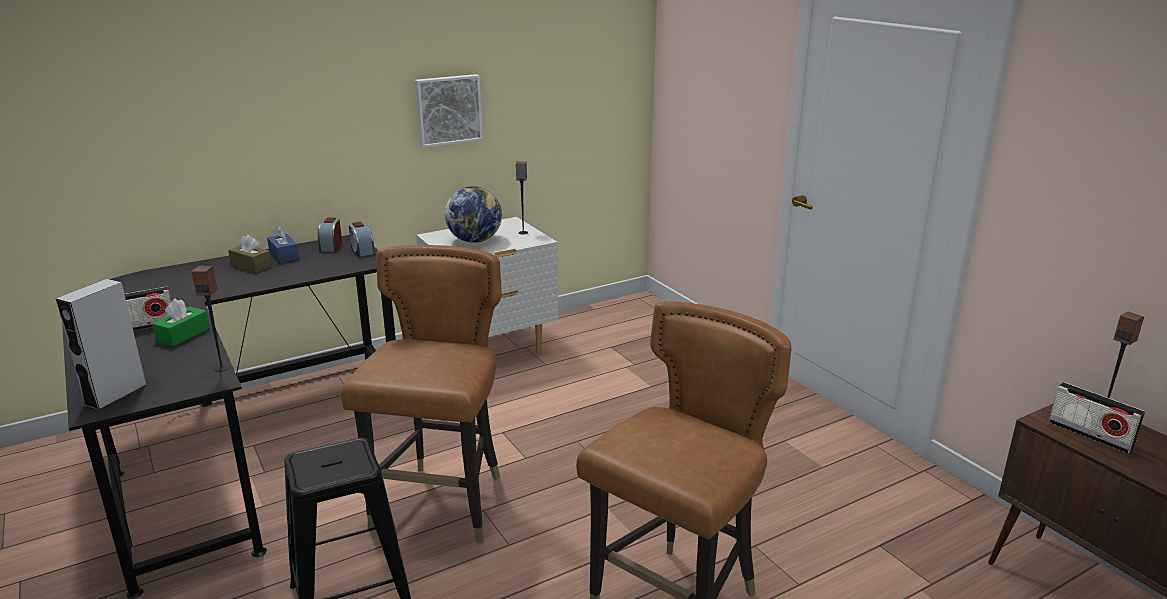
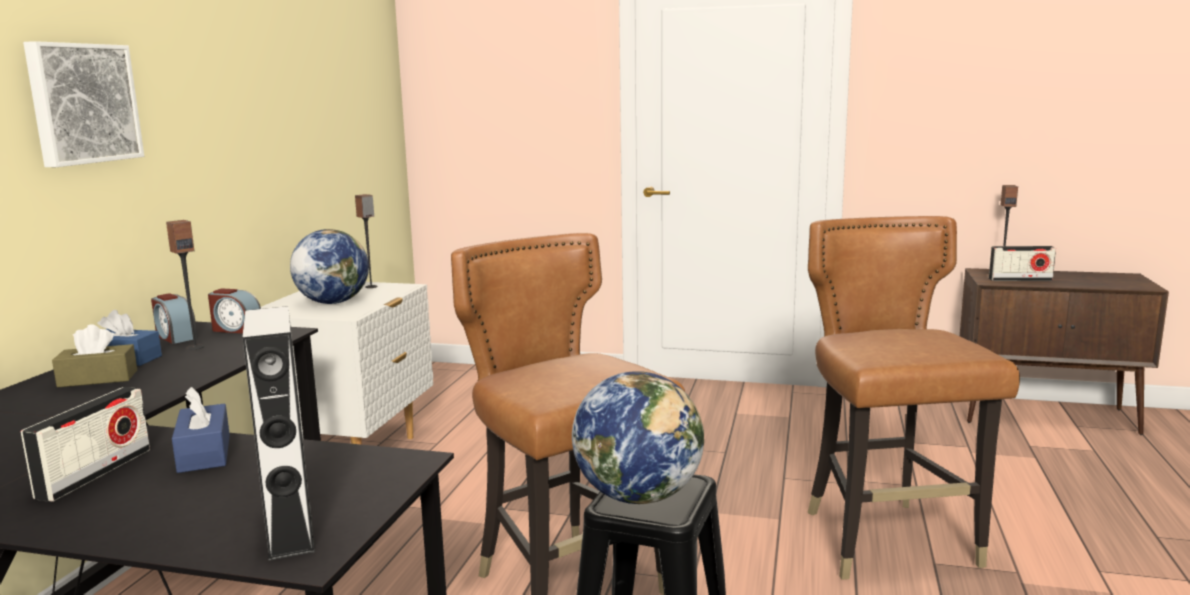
camera: 45 degrees left, 10 degrees down
green tissue box [152,298,210,346] -> blue tissue box [172,387,230,473]
speaker [192,266,229,372] -> speaker moved to [166,220,204,350]
picture [415,74,483,148] -> picture moved to [23,41,144,167]
none -> globe [572,371,704,504]

